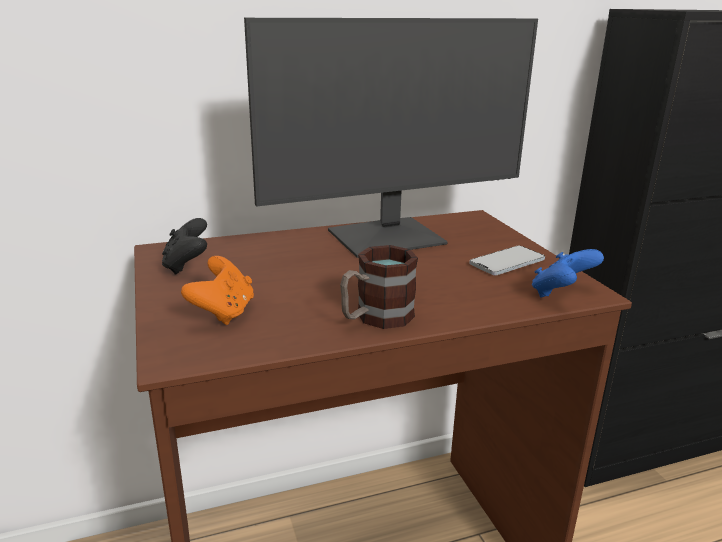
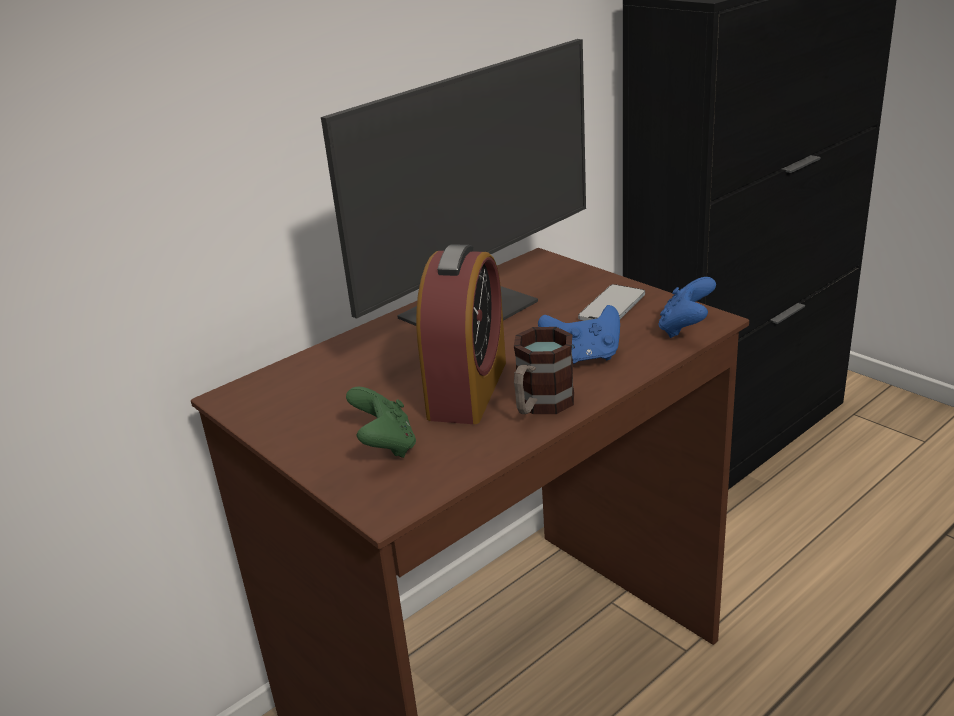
camera: 20 degrees left, 5 degrees up
black game controller [162,218,207,275] -> none
orange game controller [181,256,254,325] -> green game controller [346,387,416,458]
none -> alarm clock [416,244,506,424]
none -> blue game controller [538,305,620,364]

